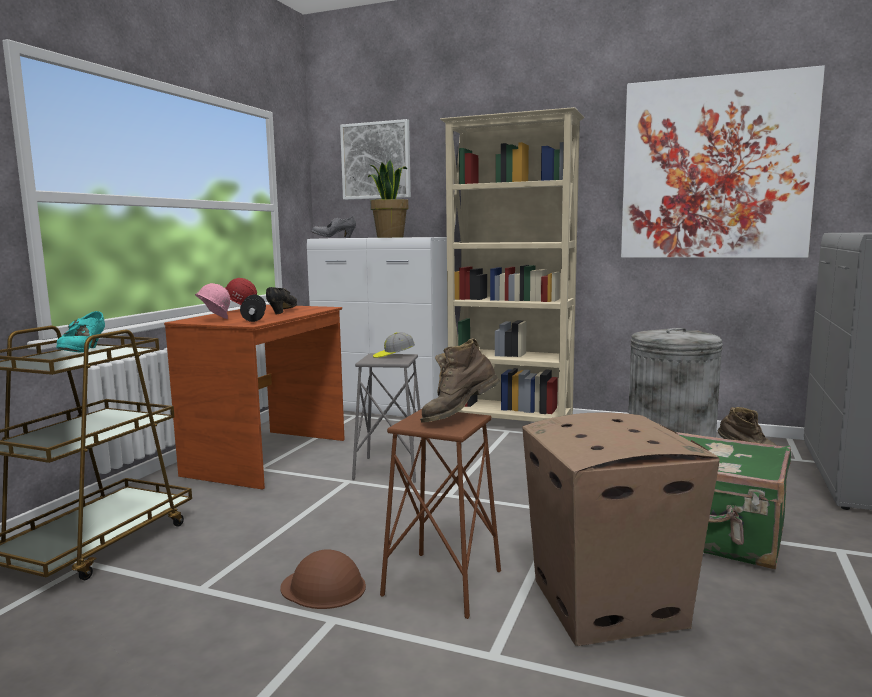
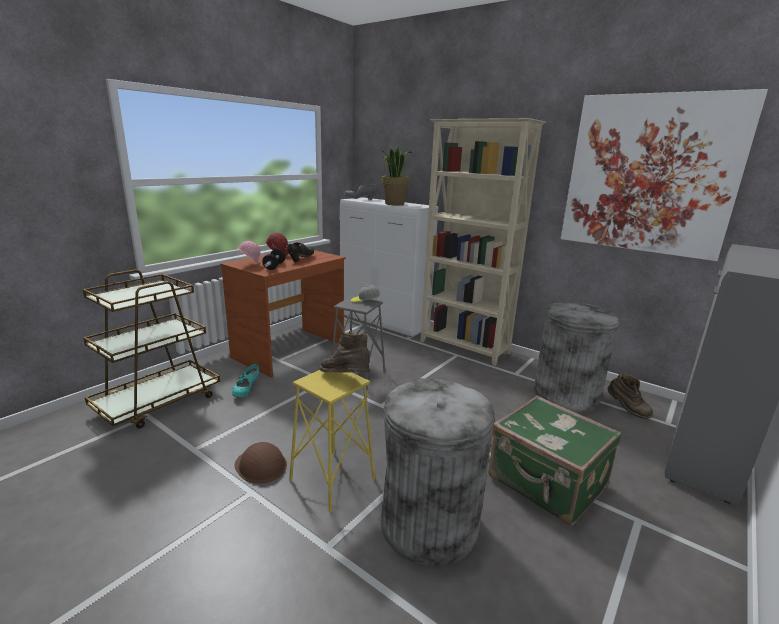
camera: 15 degrees right, 10 degrees up
turquoise shoe [56,311,105,353] -> turquoise shoe moved to [232,364,259,397]
picture [340,119,411,200] -> none
brown stool [380,409,501,619] -> yellow stool [289,370,375,513]
brown boot [420,338,500,423] -> brown boot turned 60 degrees clockwise [319,331,370,373]
cardboard box [522,412,720,646] -> grey trash can [381,378,495,566]

